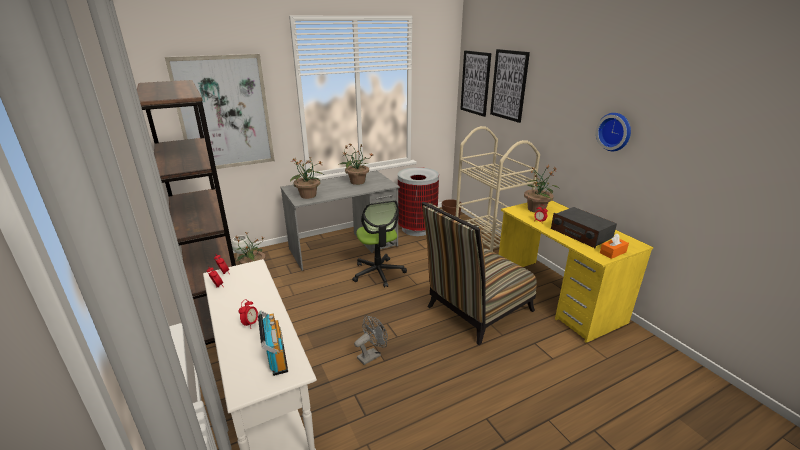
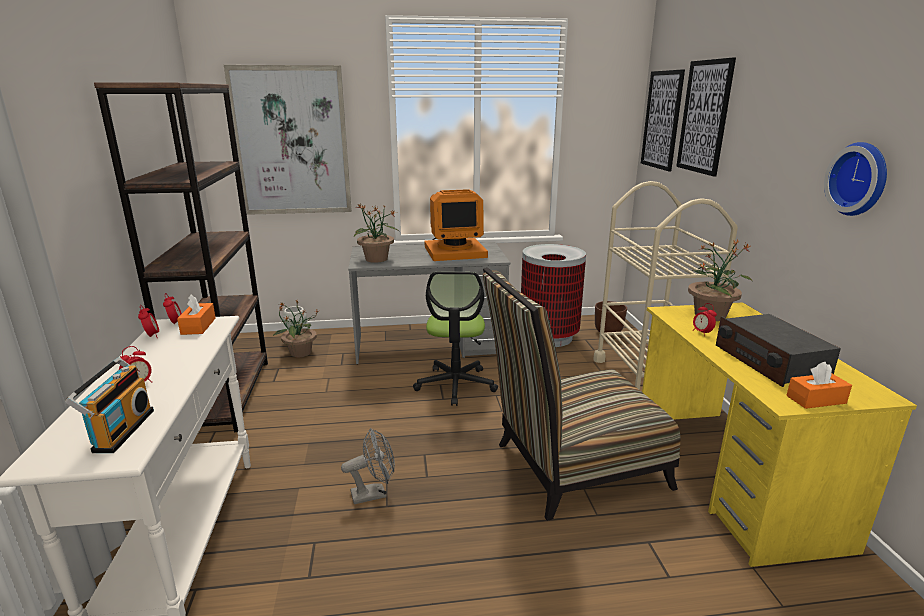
camera: 20 degrees right, 5 degrees down
potted plant [338,143,373,185] -> monitor [425,189,488,261]
none -> orange tissue box [177,294,216,335]

